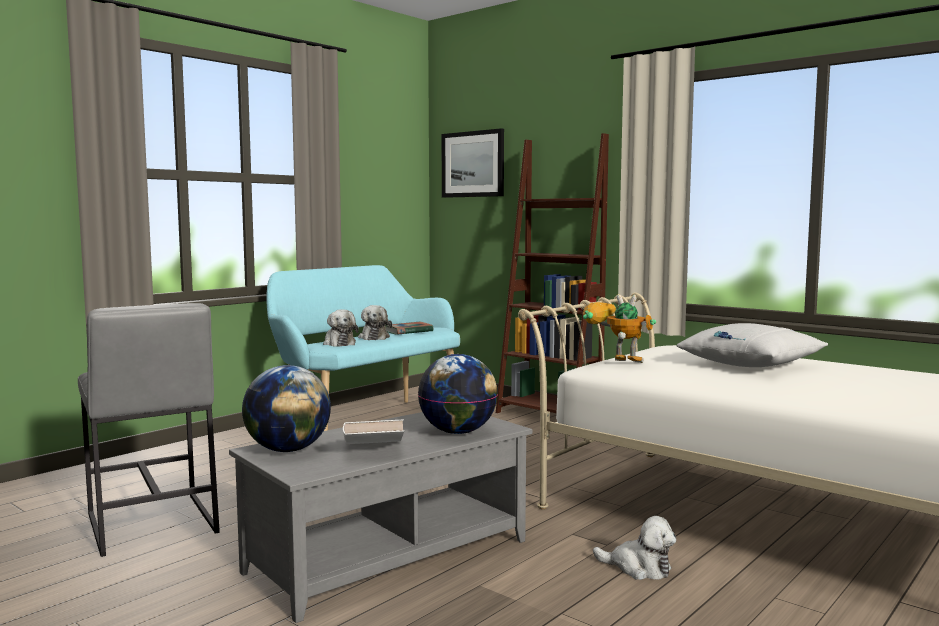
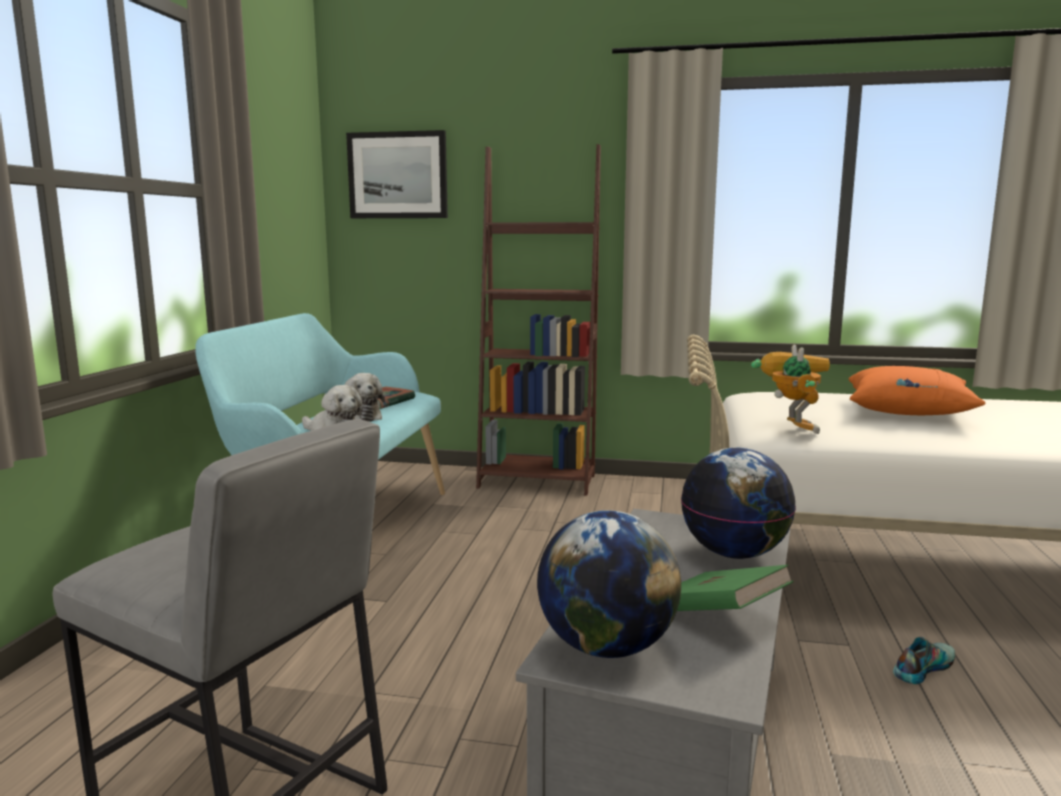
camera: 30 degrees left, 5 degrees up
white book [343,419,404,444] -> green book [677,565,794,611]
toy robot [583,294,656,363] -> toy robot turned 90 degrees clockwise [751,345,830,434]
plush toy [593,516,676,580] -> shoe [893,637,955,684]
grey pillow [677,323,828,367] -> orange pillow [849,366,985,415]

